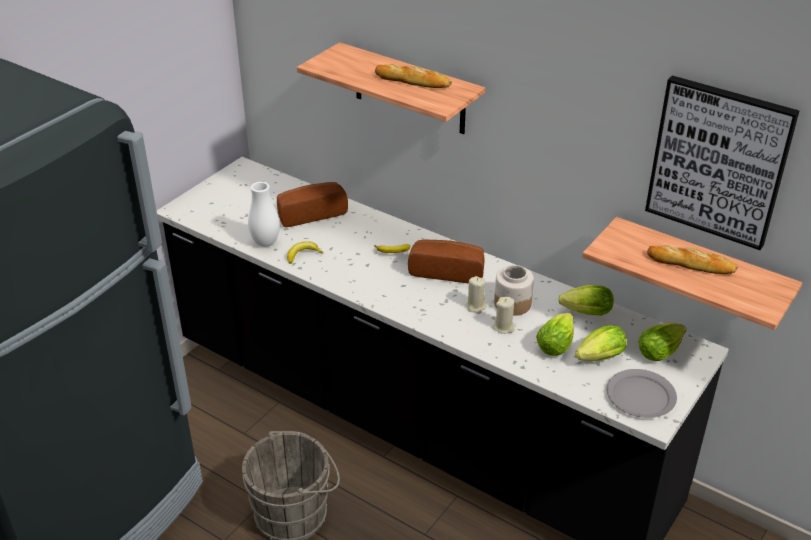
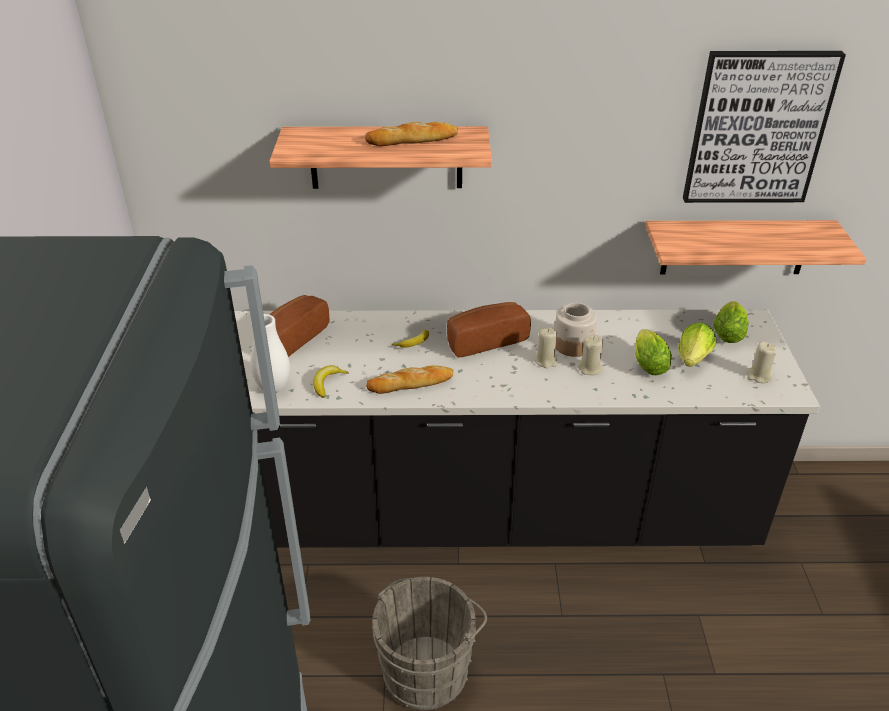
camera: 35 degrees left, 0 degrees up
lettuce [558,285,614,316] -> none
grey plate [607,369,677,418] -> beige candle [746,341,777,383]
bread [647,245,738,274] -> bread moved to [366,365,453,394]

